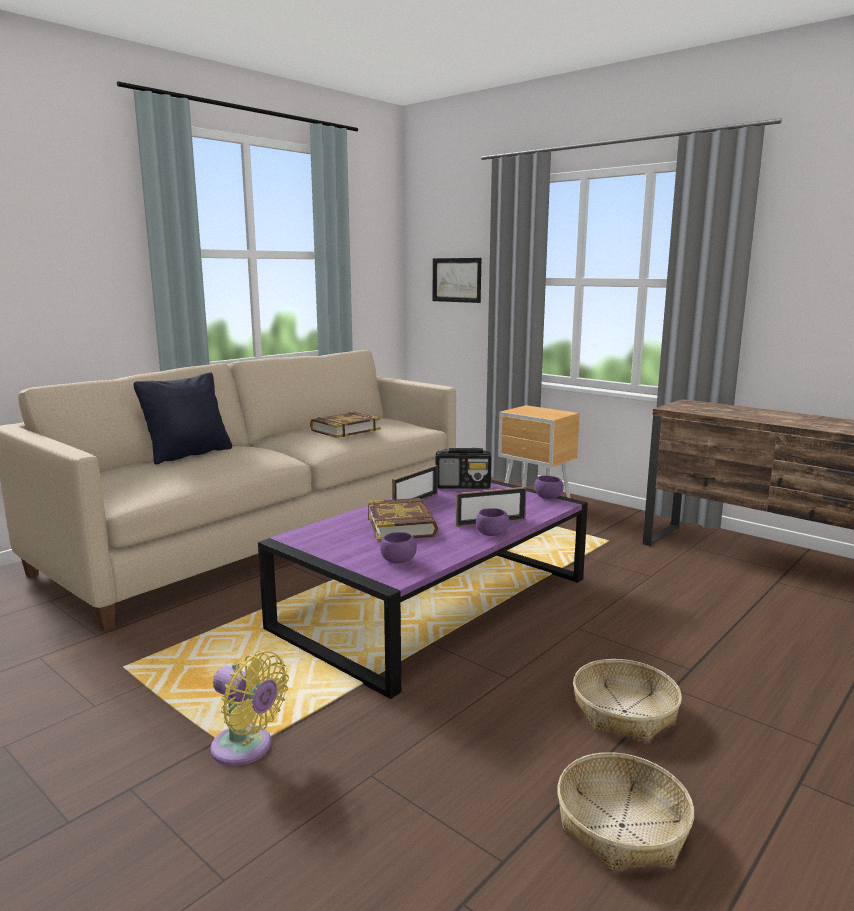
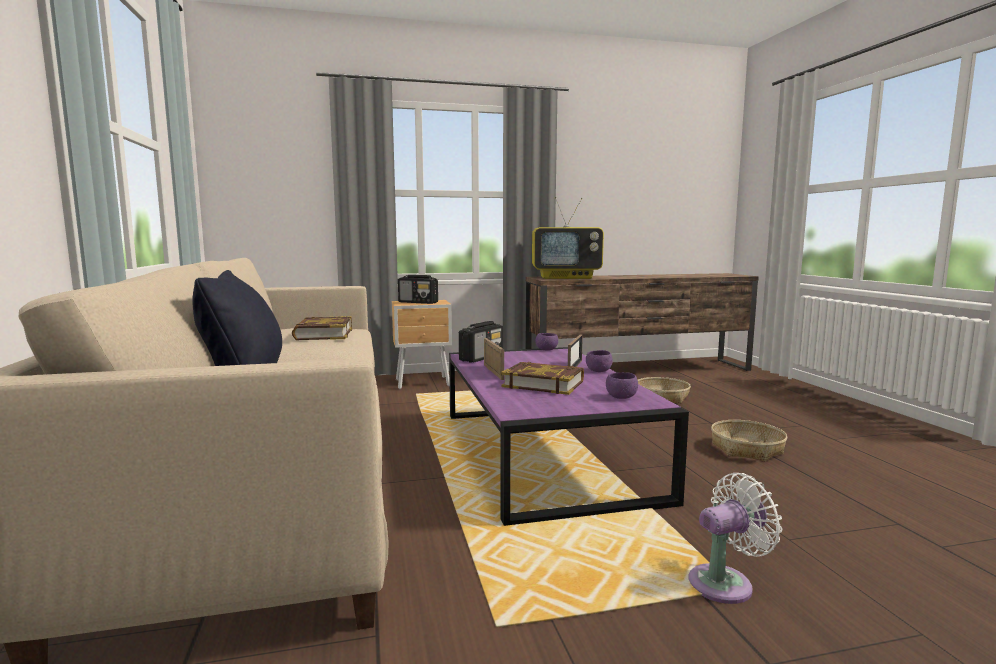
camera: 55 degrees left, 5 degrees down
yellow fan [210,651,289,766] -> white fan [689,473,782,604]
picture [433,258,481,303] -> none
basket [557,752,694,870] -> basket moved to [638,377,691,404]
none -> radio [398,275,438,304]
none -> television [532,197,604,279]

